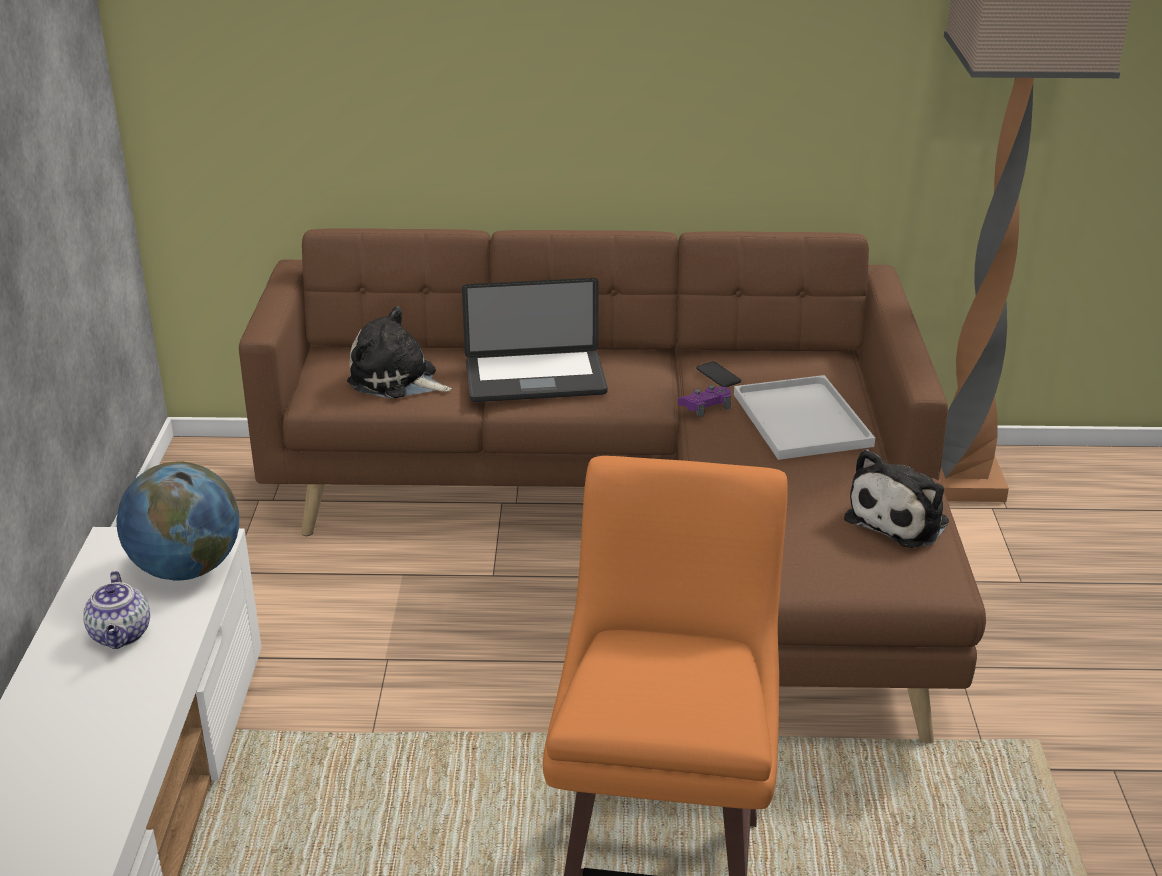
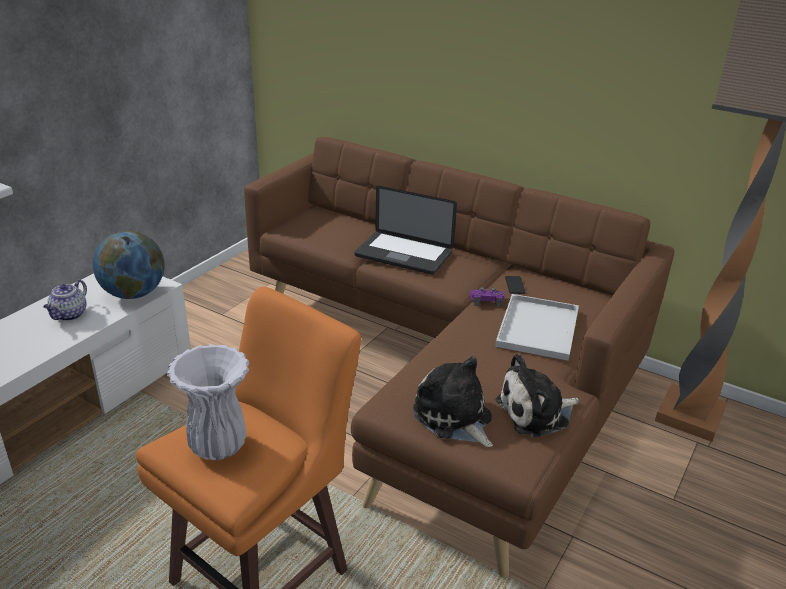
camera: 30 degrees right, 0 degrees up
plush toy [347,306,452,399] -> plush toy moved to [413,357,493,447]
none -> white vase [167,344,250,460]

